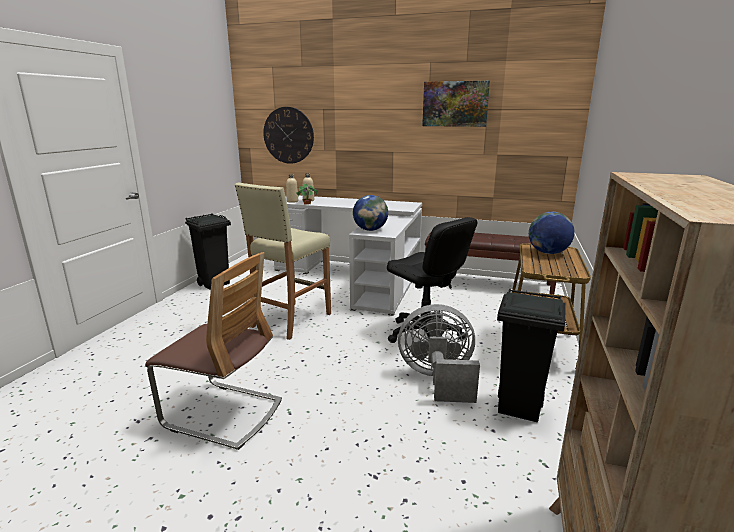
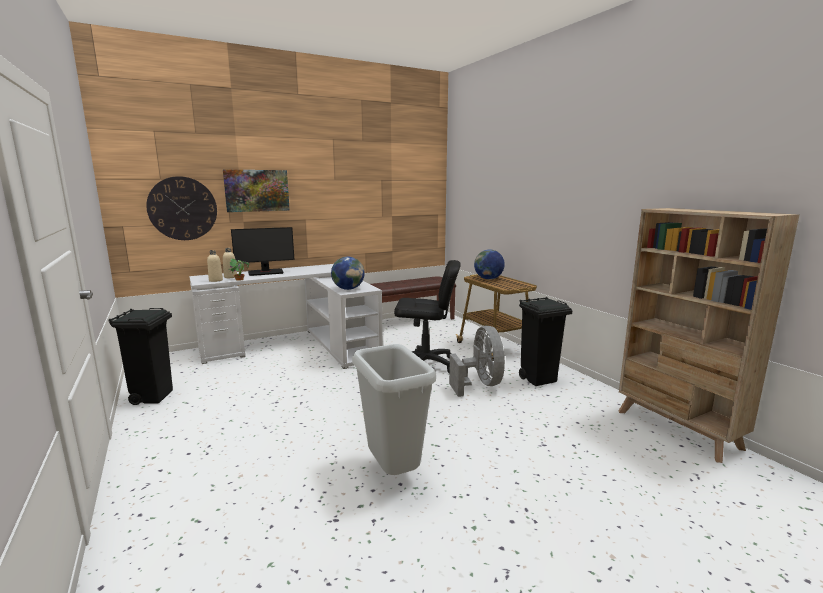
camera: 45 degrees left, 5 degrees down
chair [145,252,282,450] -> grey trash can [352,344,436,475]
beige stool [235,182,331,340] -> none
grey fan [398,304,480,403] -> grey fan turned 120 degrees clockwise [449,326,505,397]
picture [422,81,490,127] -> picture moved to [223,169,290,212]
none -> monitor [231,227,294,276]

